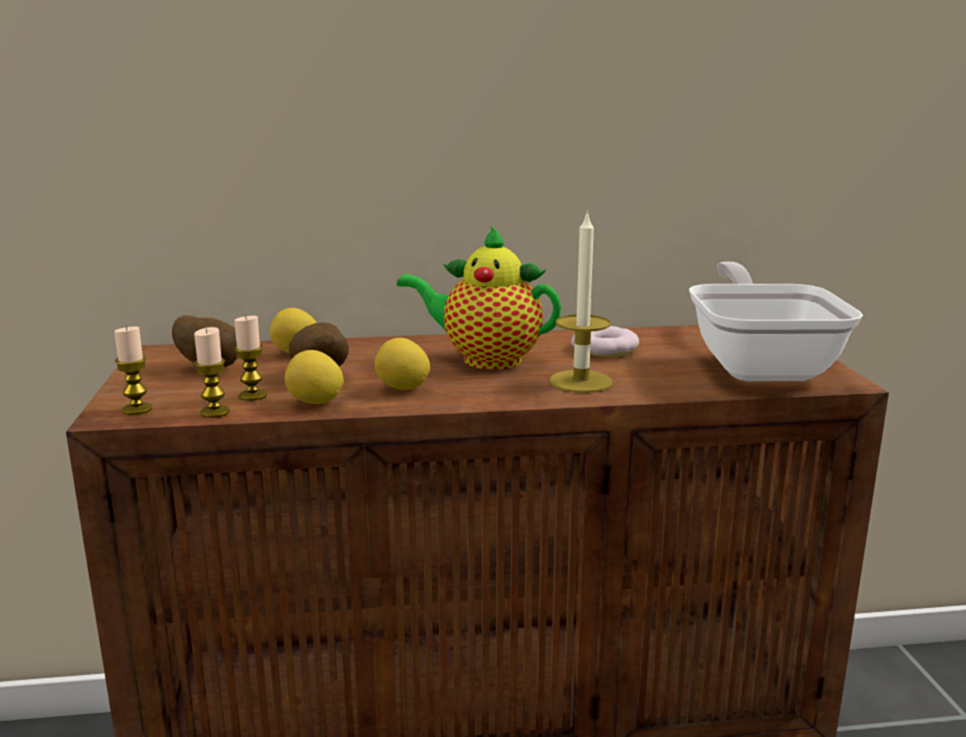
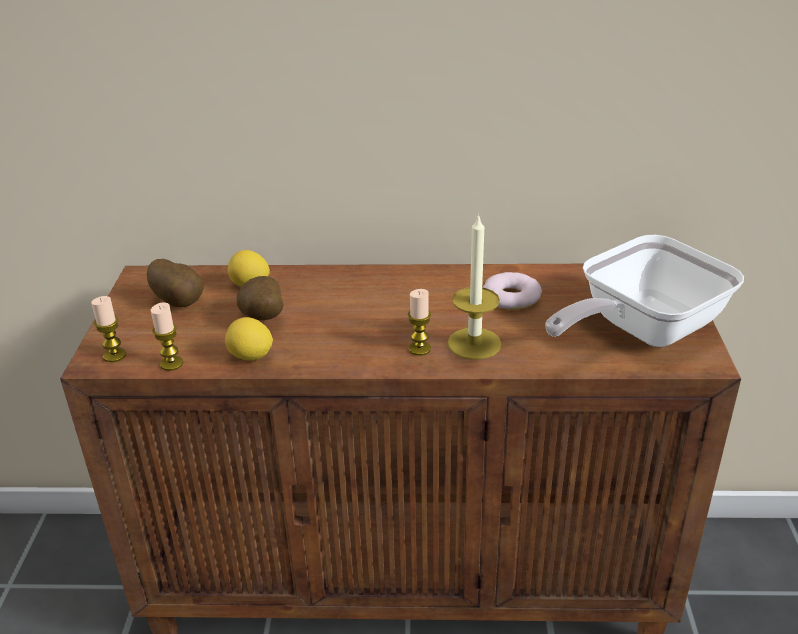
camera: 10 degrees right, 15 degrees up
candle [234,315,267,401] -> candle moved to [408,289,431,356]
lemon [375,338,430,390] -> none
teapot [397,225,561,370] -> none
frying pan [689,262,863,381] -> frying pan turned 135 degrees counterclockwise [545,235,744,347]

